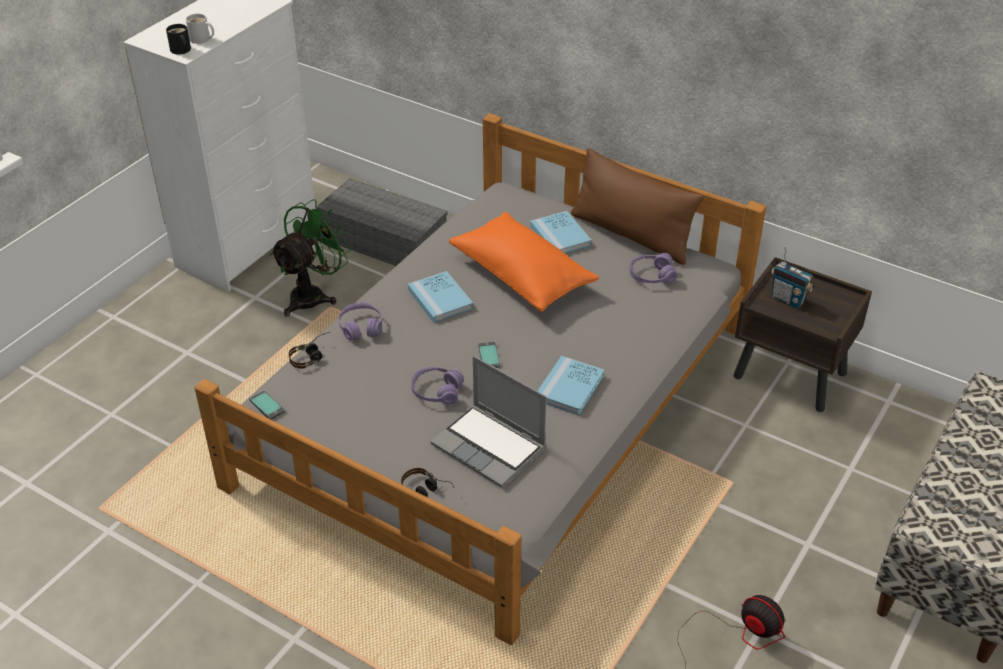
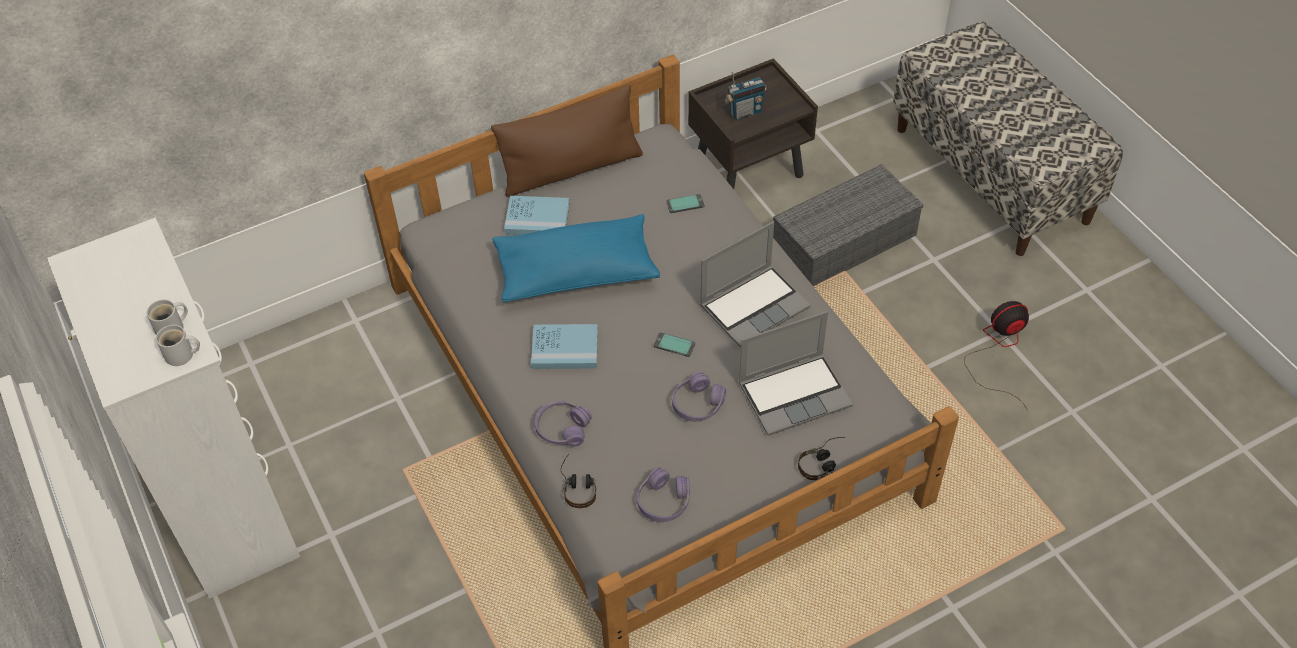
camera: 60 degrees left, 10 degrees up
black mug [166,24,191,54] -> white mug [156,325,200,366]
phone [249,391,285,420] -> phone moved to [667,194,704,213]
green fan [270,199,352,316] -> none
grey storage box [316,178,448,266] -> grey storage box moved to [773,164,923,286]
orange pillow [449,212,599,312] -> blue pillow [492,214,660,302]
blue book [538,356,604,415] -> laptop [700,222,810,347]
purple headphones [630,253,677,283] -> purple headphones moved to [637,467,690,522]

